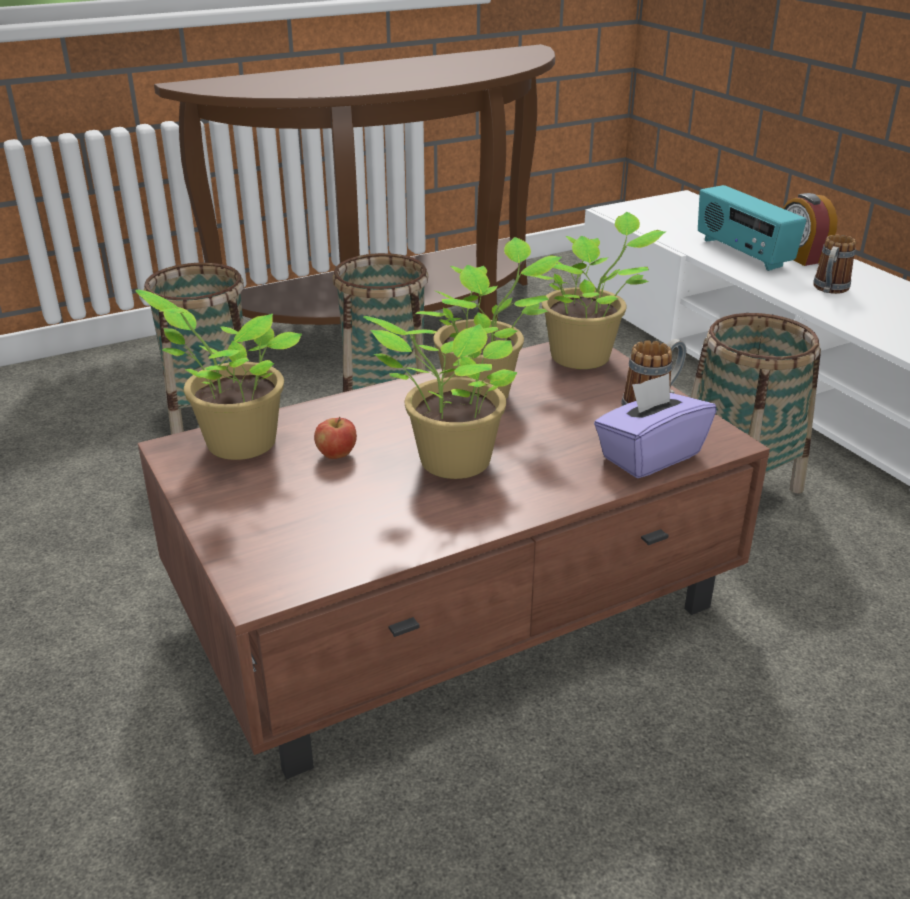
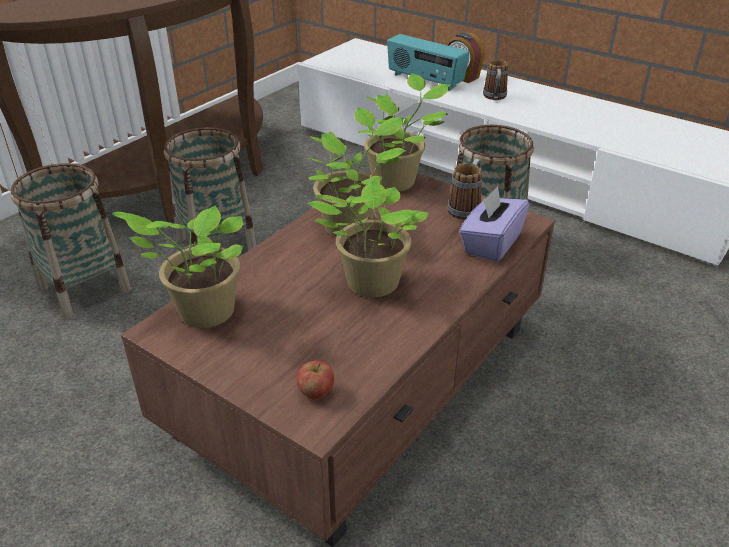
camera: 25 degrees left, 5 degrees up
apple [314,416,357,459] -> apple moved to [297,360,334,399]

